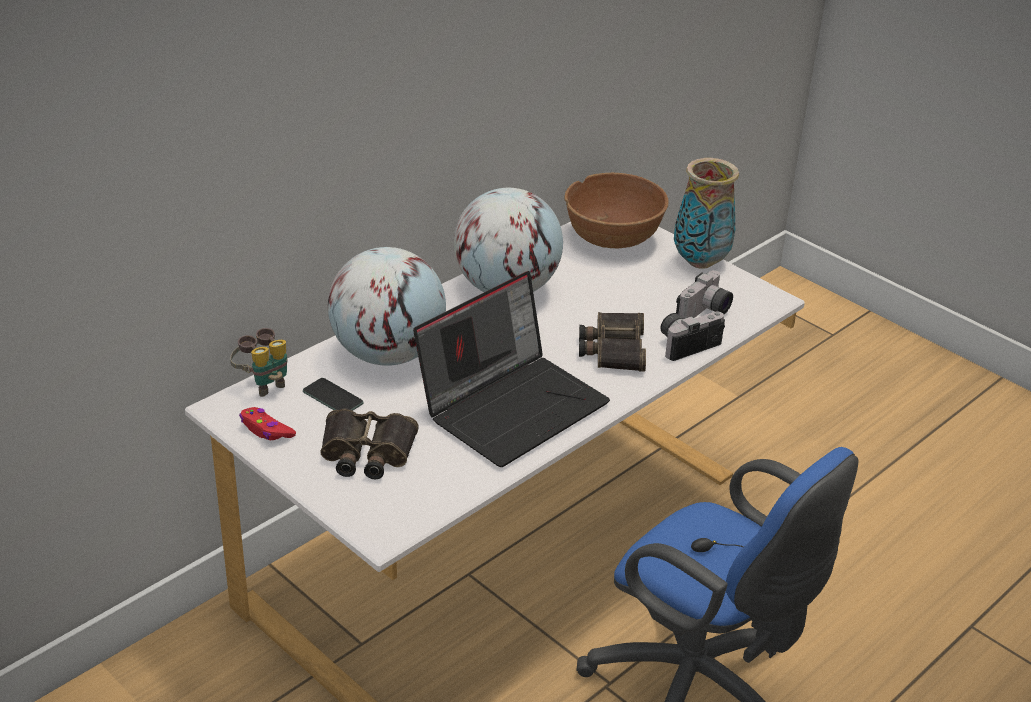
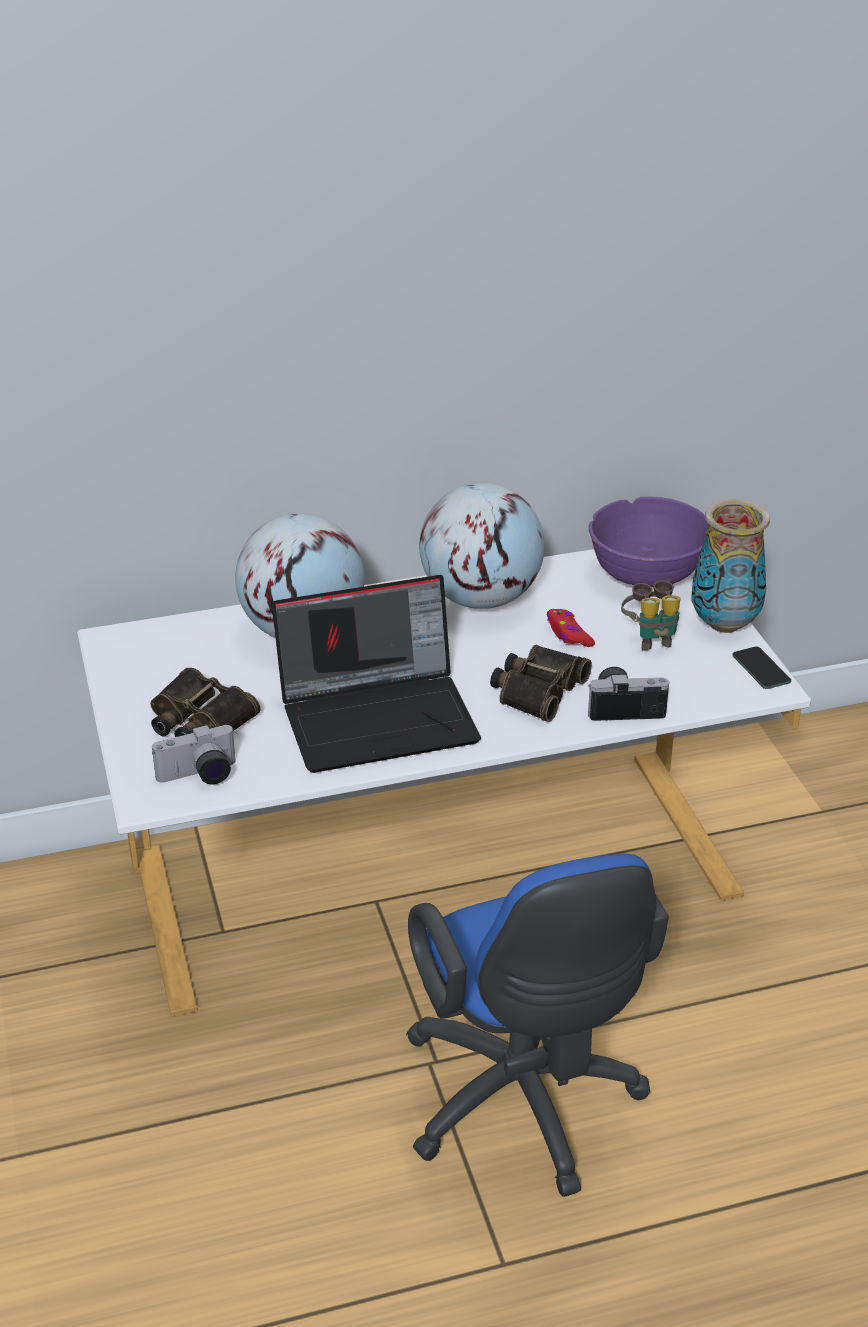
camera: 30 degrees right, 0 degrees up
binoculars [230,328,287,397] -> binoculars moved to [621,580,681,651]
red game controller [239,407,296,440] -> red game controller moved to [547,609,595,647]
phone [303,378,364,411] -> phone moved to [732,647,791,689]
brown bowl [564,173,669,248] -> purple bowl [589,496,709,588]
camera [676,270,733,319] -> camera moved to [152,724,236,784]

